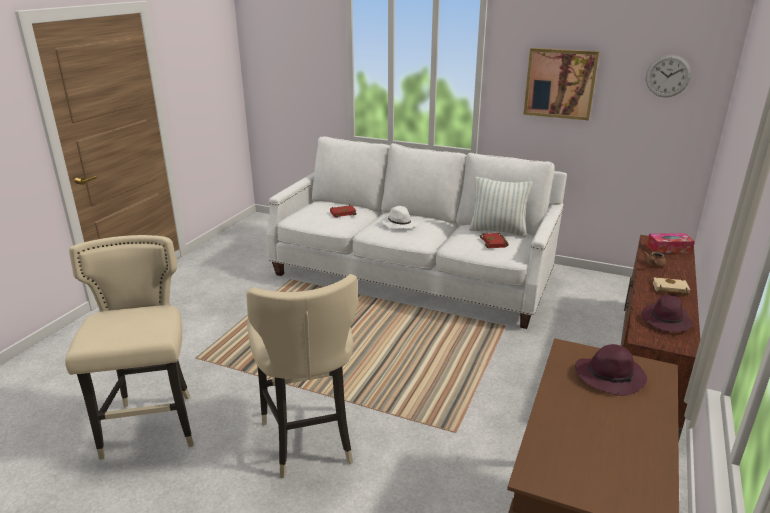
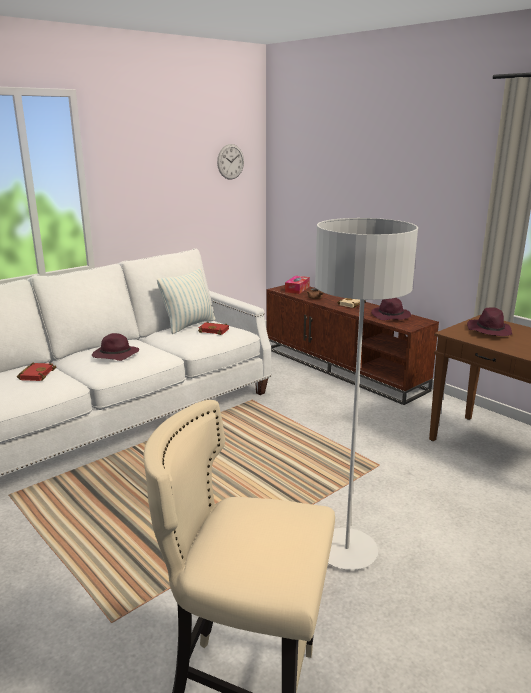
camera: 65 degrees left, 5 degrees down
beige stool [246,274,358,478] -> grey floor lamp [315,218,418,570]
white hat [381,206,418,229] -> purple hat [92,333,139,361]
picture [524,48,599,120] -> none

